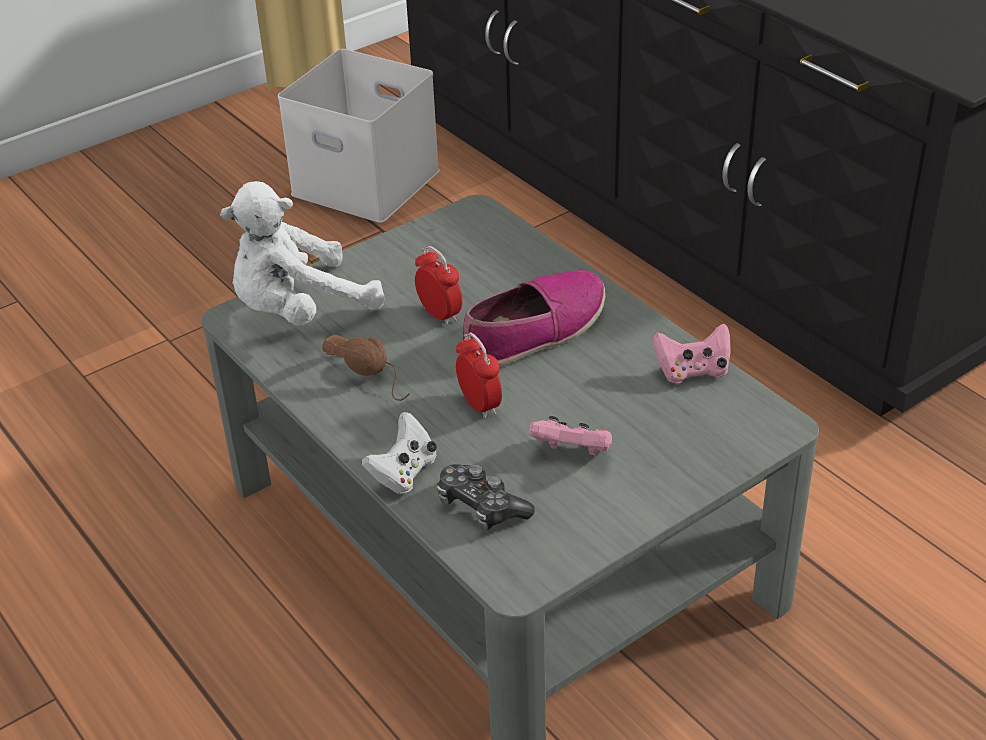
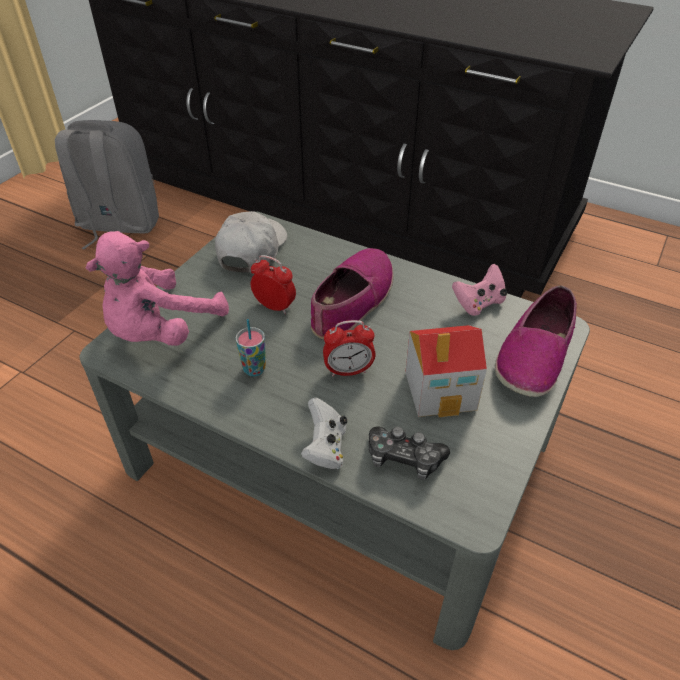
camera: 25 degrees left, 5 degrees up
white plush toy [220,181,385,326] -> pink plush toy [86,231,229,346]
white storage box [278,49,440,223] -> grey backpack [55,120,159,249]
brown headphones [322,335,410,401] -> cup [236,319,266,377]
alarm clock [456,333,502,419] -> alarm clock turned 135 degrees clockwise [323,320,375,377]
pink game controller [529,416,612,456] -> toy house [405,325,487,417]
none -> white cap [215,211,287,272]
none -> shoe [495,285,577,397]

